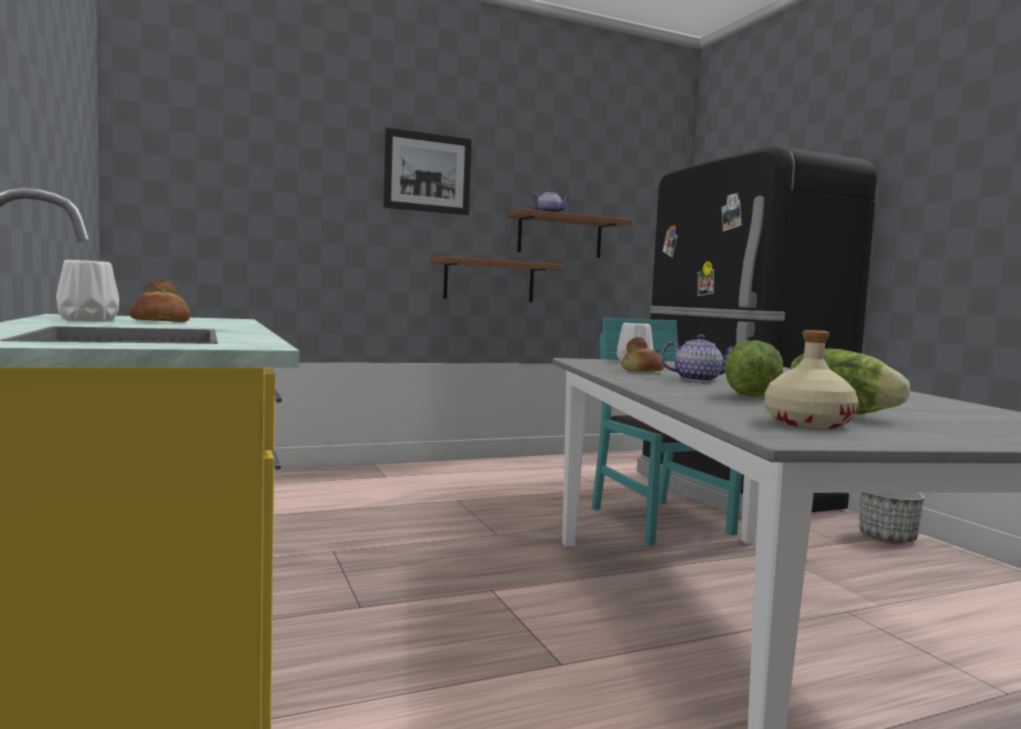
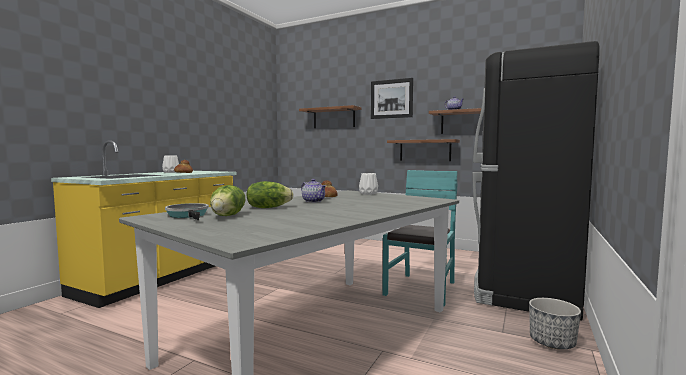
camera: 50 degrees right, 0 degrees up
beige bottle [764,330,859,429] -> frying pan [165,203,209,220]
none -> brown shelf [299,105,362,128]

